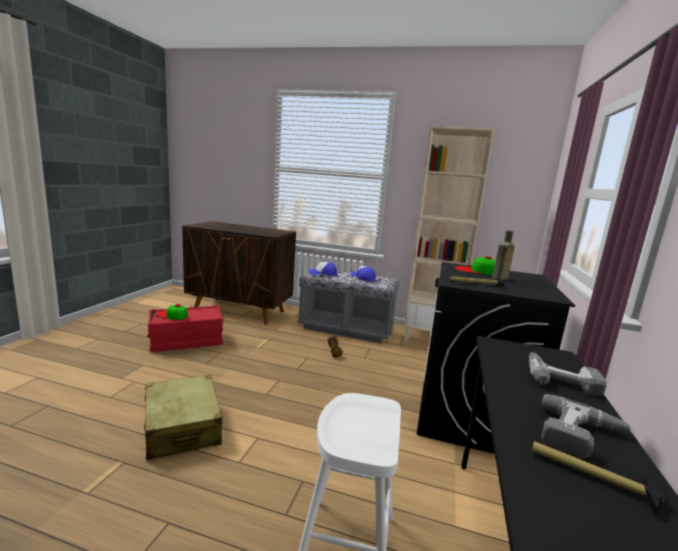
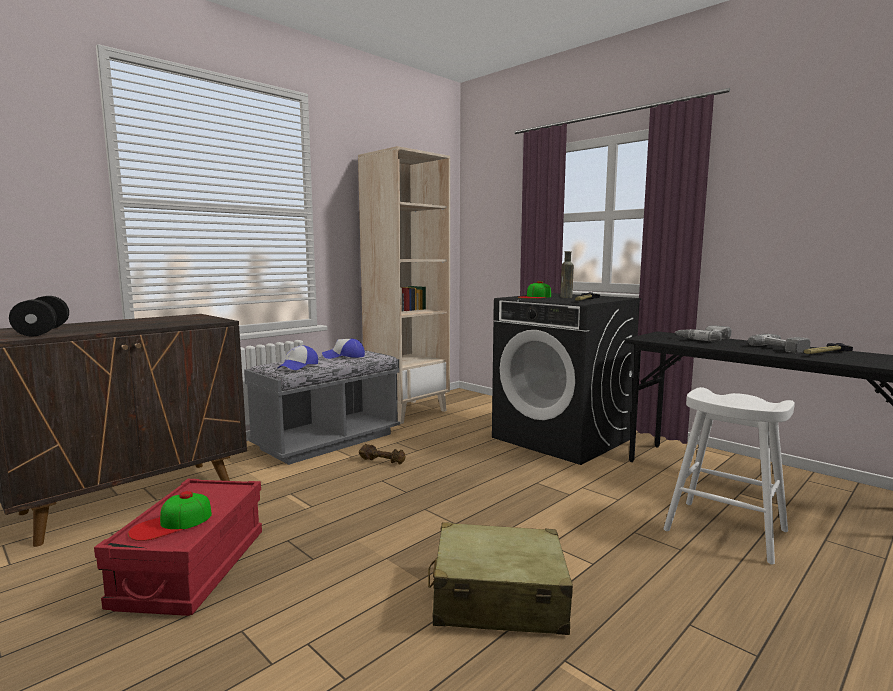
camera: 60 degrees left, 5 degrees down
none -> black dumbbell [9,296,69,336]

